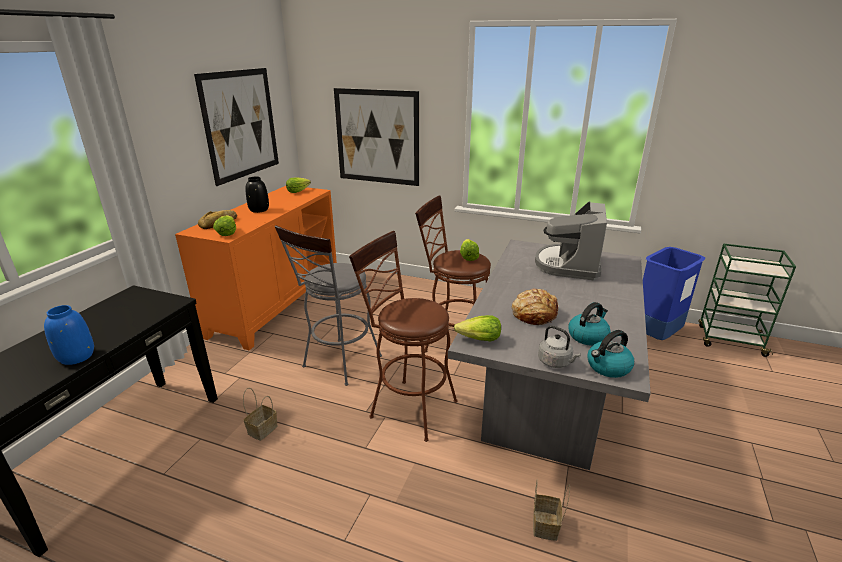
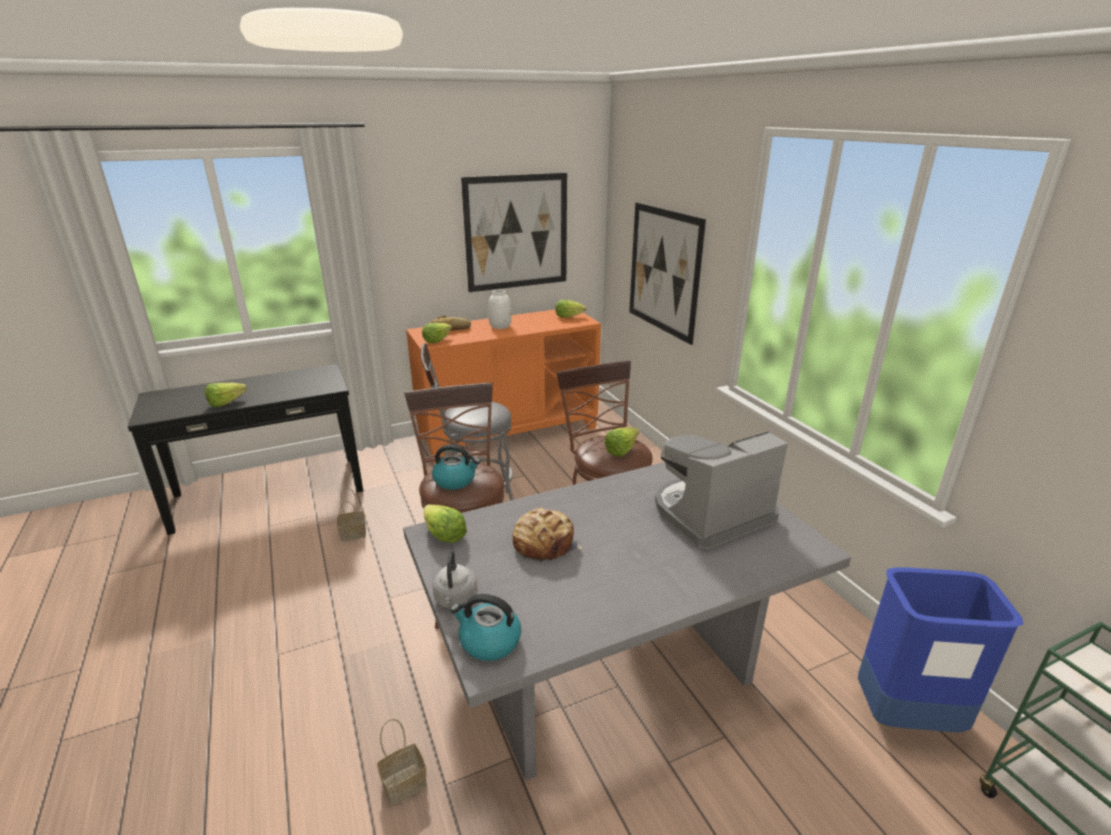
camera: 45 degrees right, 0 degrees up
blue vase [44,305,94,365] -> lettuce [205,383,247,407]
black vase [246,176,269,213] -> white vase [488,290,511,329]
kettle [568,302,611,346] -> kettle moved to [432,444,480,490]

